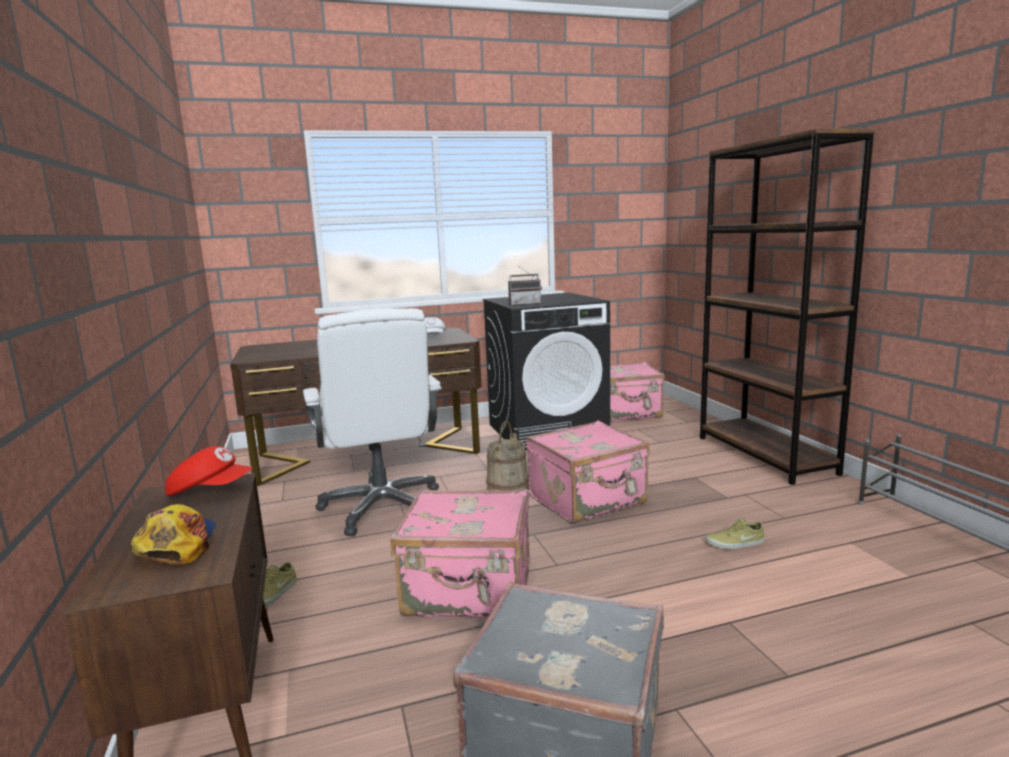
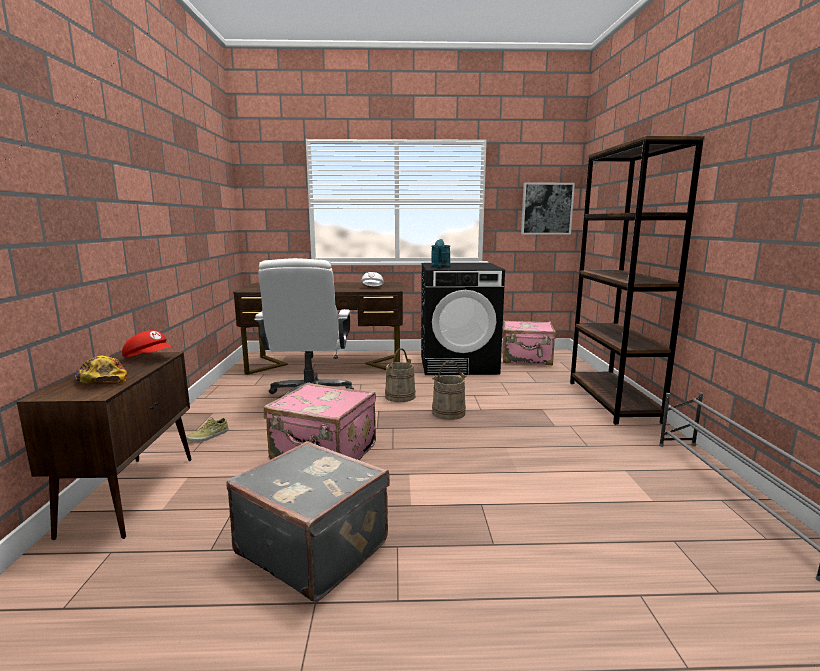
camera: 15 degrees right, 0 degrees up
cap [131,504,216,565] -> cap turned 45 degrees counterclockwise [75,356,127,384]
radio [508,267,542,306] -> turquoise watering can [431,239,451,268]
pink suitcase [526,421,650,524] -> beige bucket [432,360,467,420]
beige shoe [705,517,764,549] -> none
none -> picture [521,183,575,234]

